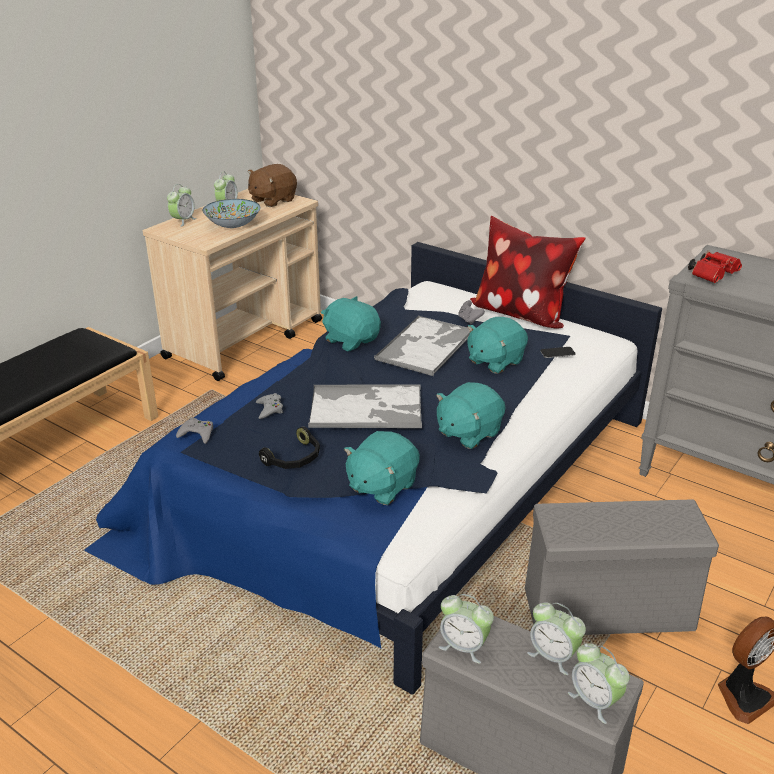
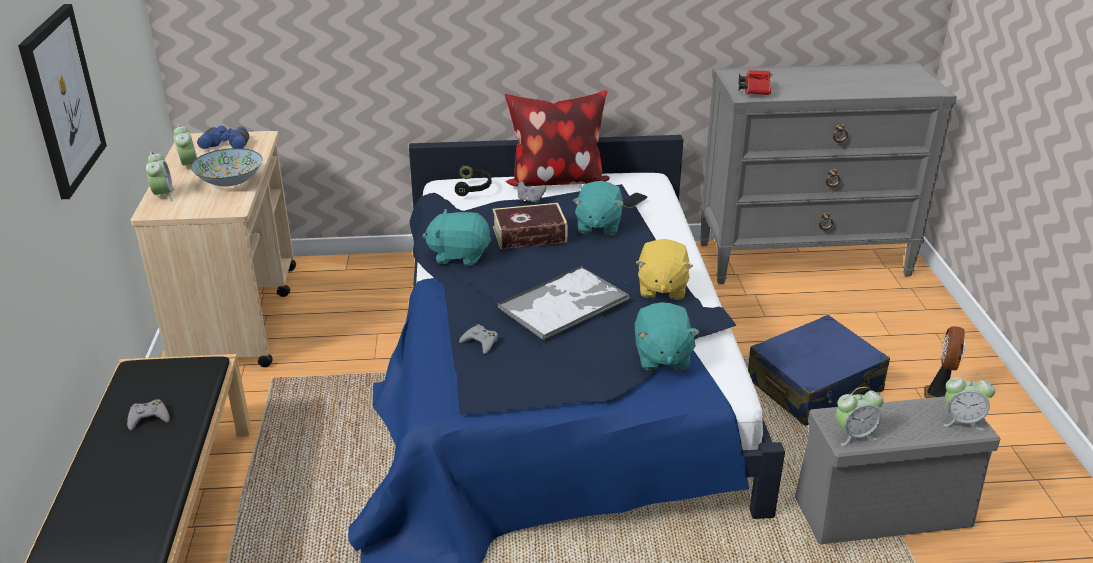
camera: 40 degrees left, 0 degrees up
grey game controller [176,417,213,444] -> grey game controller moved to [127,399,170,431]
brown plush toy [248,164,297,207] -> blue binoculars [197,126,249,149]
black headphones [259,426,320,469] -> black headphones moved to [455,165,491,196]
tray [374,316,470,376] -> book [493,203,568,249]
turquoise plush toy [436,382,506,449] -> yellow plush toy [636,239,693,300]
grey storage box [525,499,719,635] -> blue suitcase [748,315,890,426]
alarm clock [527,602,586,675] -> none
none -> picture [18,4,107,199]

